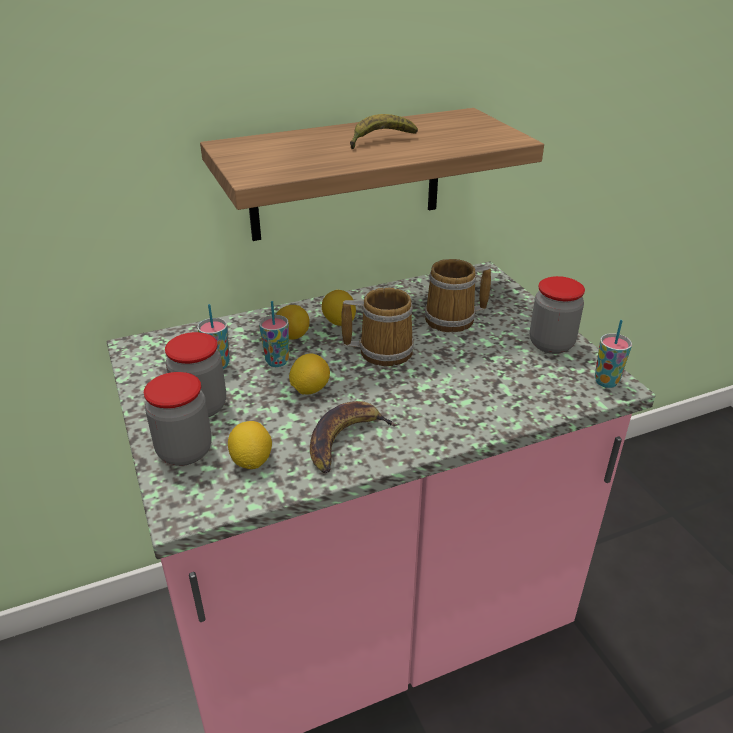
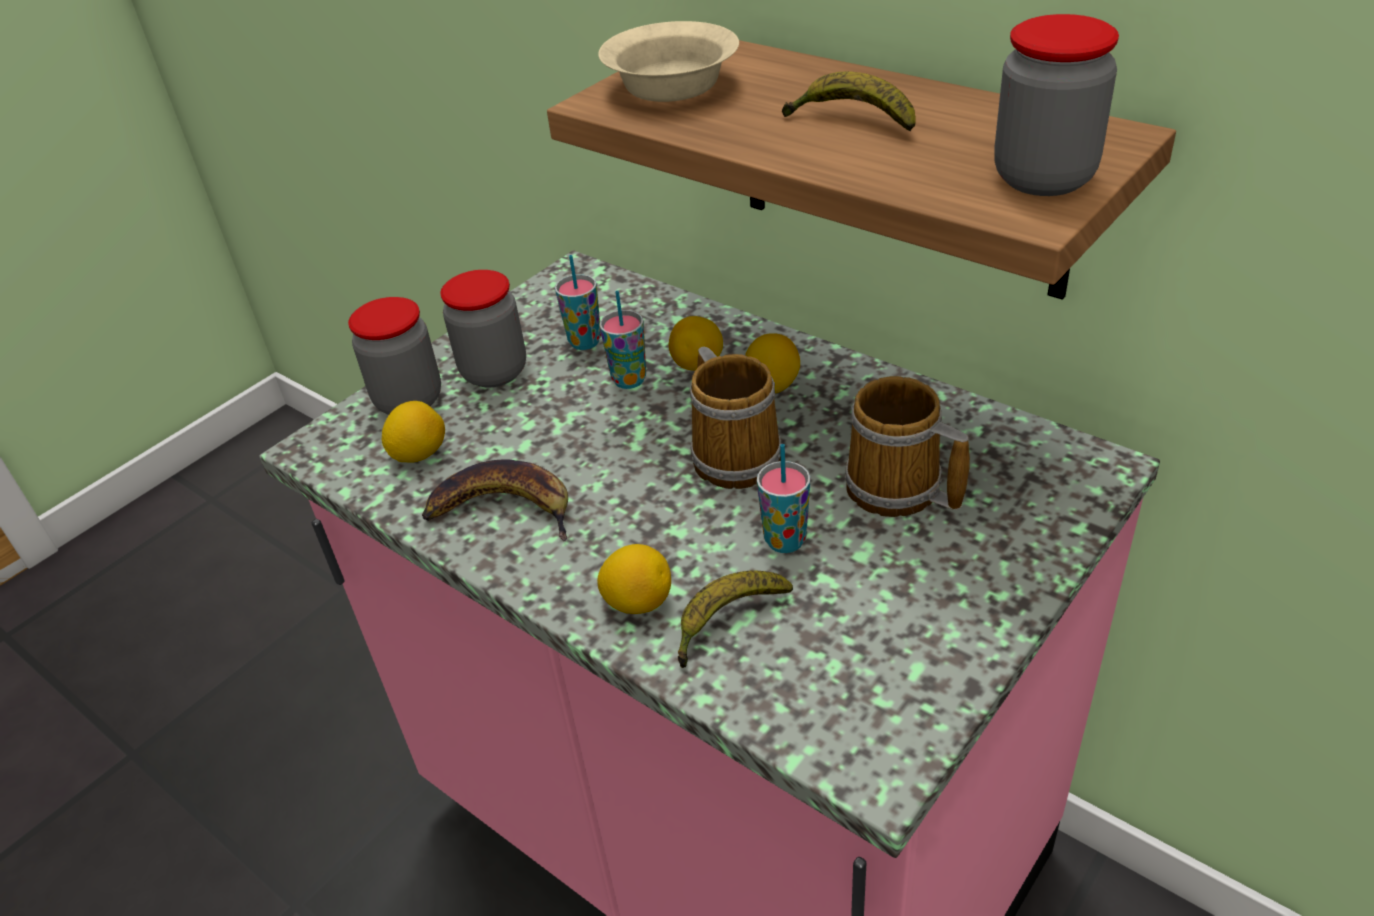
camera: 65 degrees right, 5 degrees up
lemon [289,354,330,394] -> lemon moved to [597,544,671,614]
jar [530,276,585,354] -> jar moved to [994,14,1119,196]
cup [595,320,632,388] -> cup moved to [757,444,810,553]
none -> beige bowl [598,21,739,102]
none -> banana [678,570,793,668]

